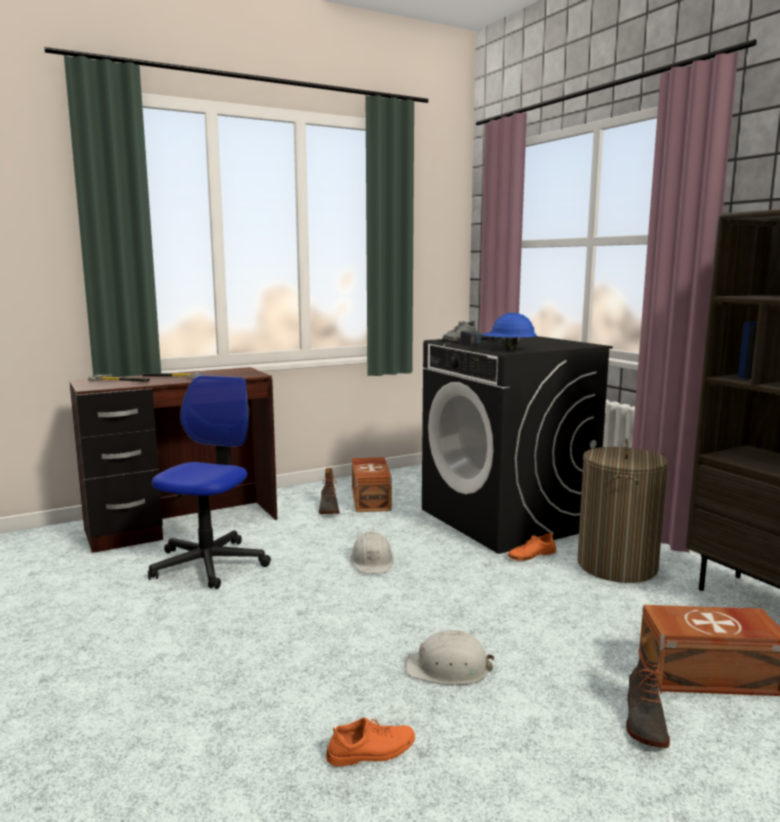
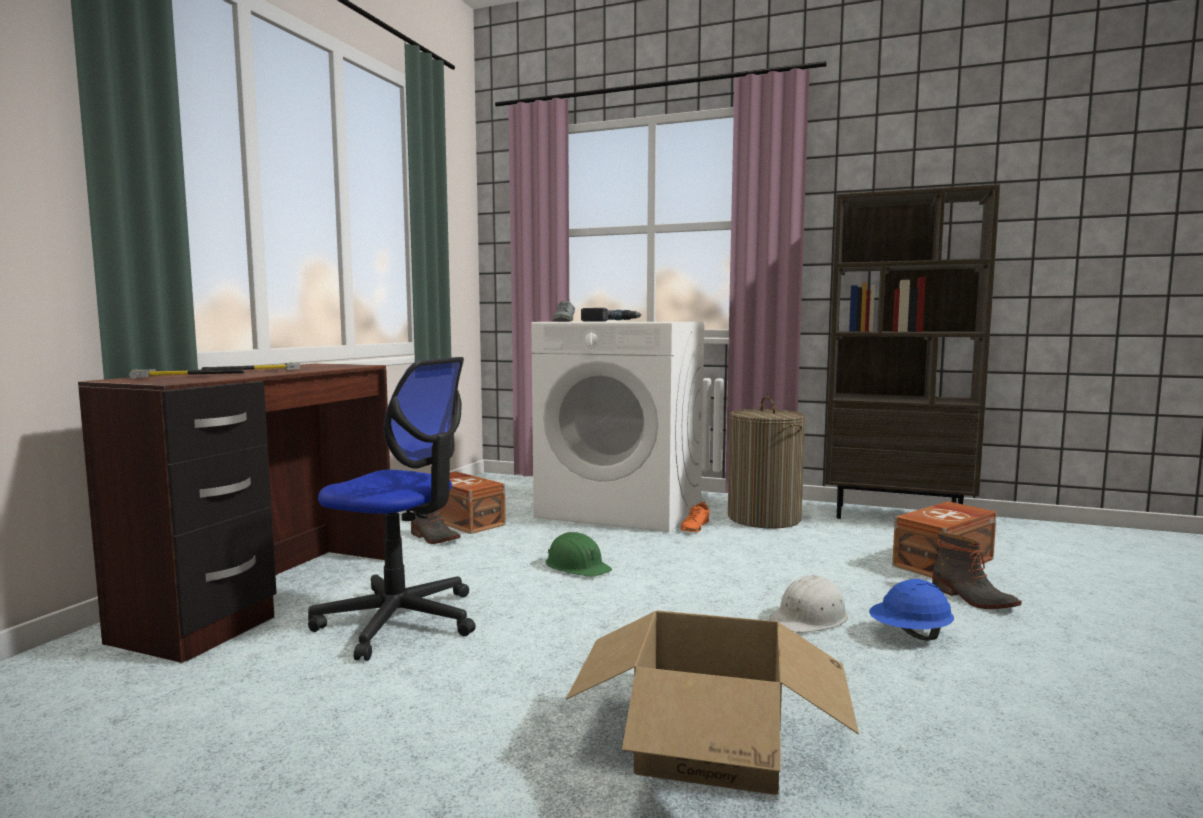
camera: 40 degrees left, 5 degrees down
office chair [148,375,271,589] -> office chair turned 135 degrees clockwise [308,357,476,661]
orange shoe [326,717,415,767] -> none
white hard hat [350,531,394,574] -> green hard hat [546,532,612,577]
black washing machine [422,336,613,554] -> white washing machine [531,322,705,532]
blue hard hat [482,313,537,350] -> blue hard hat moved to [869,579,954,641]
none -> cardboard box [566,610,859,795]

